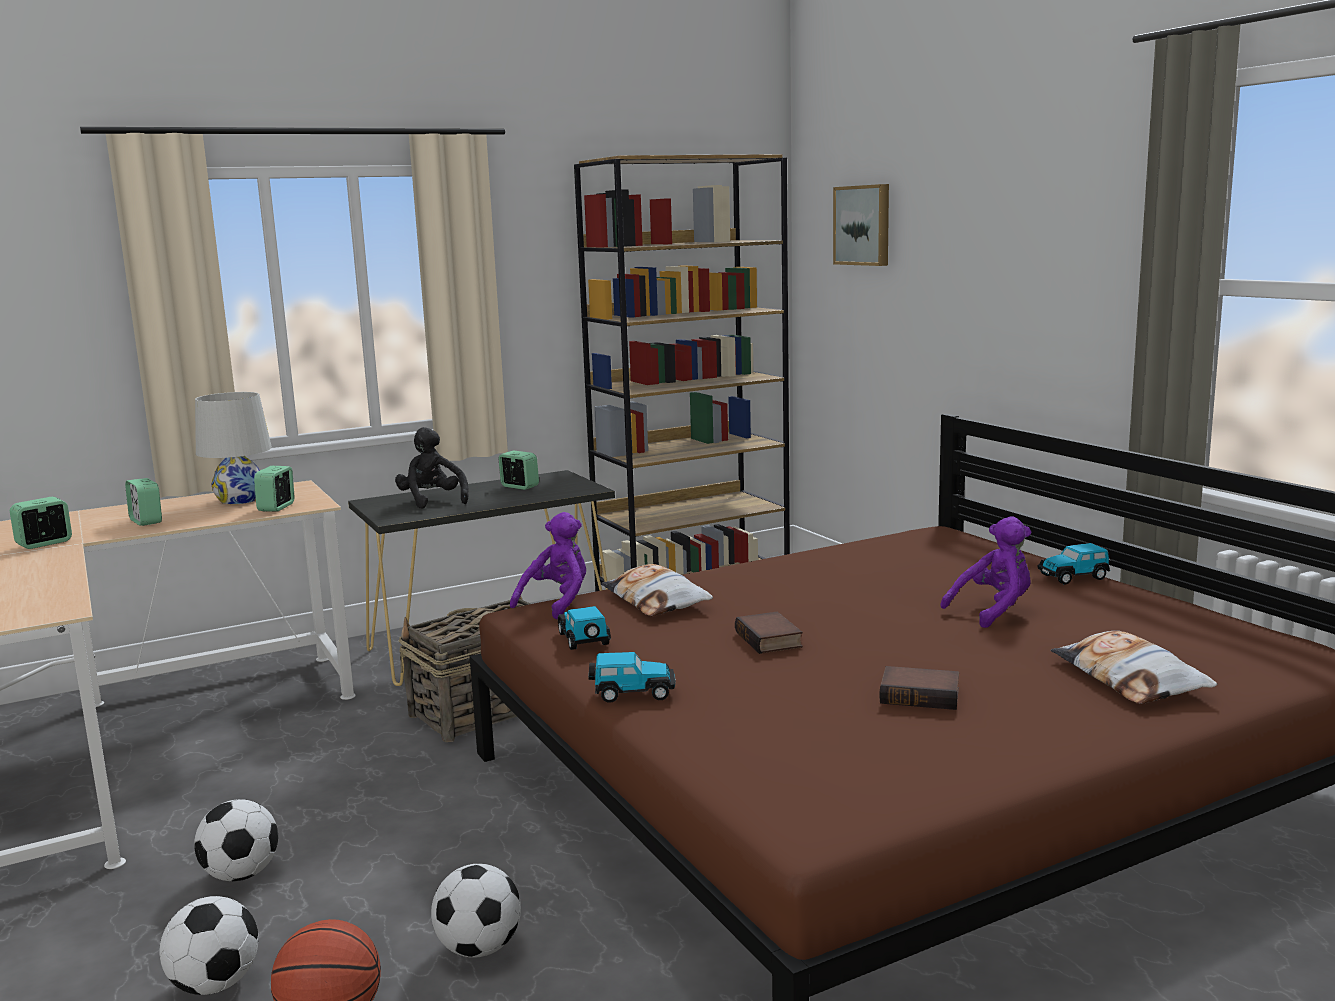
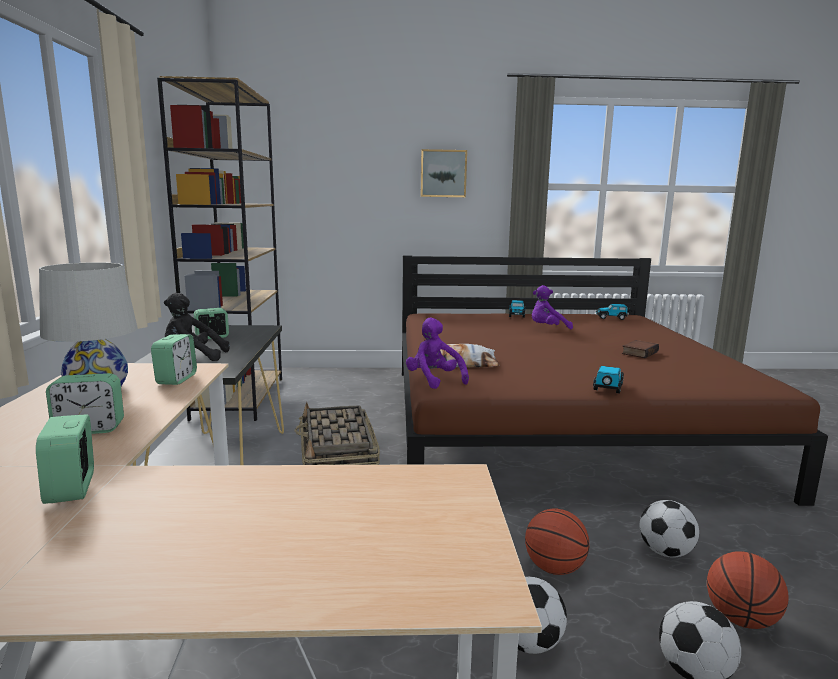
camera: 65 degrees left, 0 degrees up
alarm clock [254,466,295,512] -> alarm clock turned 120 degrees counterclockwise [151,334,197,385]
toy car [558,606,611,650] -> toy car moved to [596,304,629,320]
book [735,612,803,654] -> none
picture [833,184,889,266] -> picture moved to [421,149,467,197]
purple plush toy [941,516,1031,628] -> purple plush toy turned 105 degrees counterclockwise [532,285,573,330]
pillow [1051,631,1217,704] -> none
none -> basketball [525,509,589,575]

